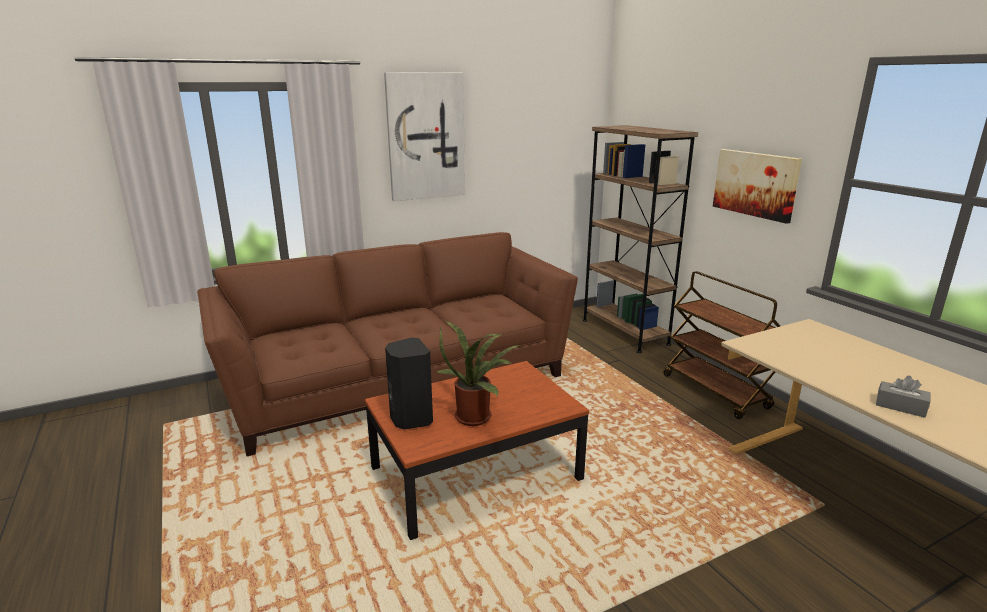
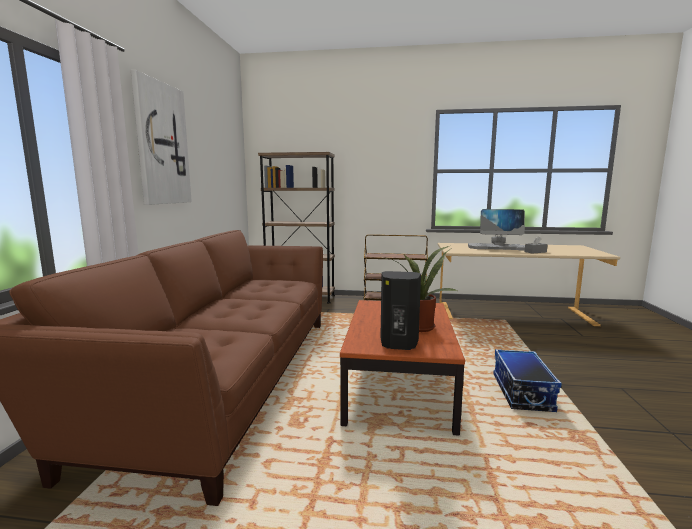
camera: 55 degrees left, 10 degrees down
picture [713,149,802,224] -> none
none -> monitor [468,209,525,251]
none -> storage box [493,349,562,412]

